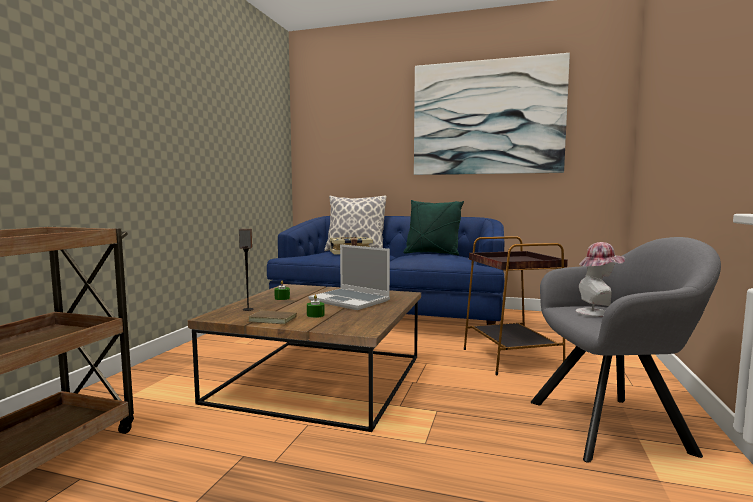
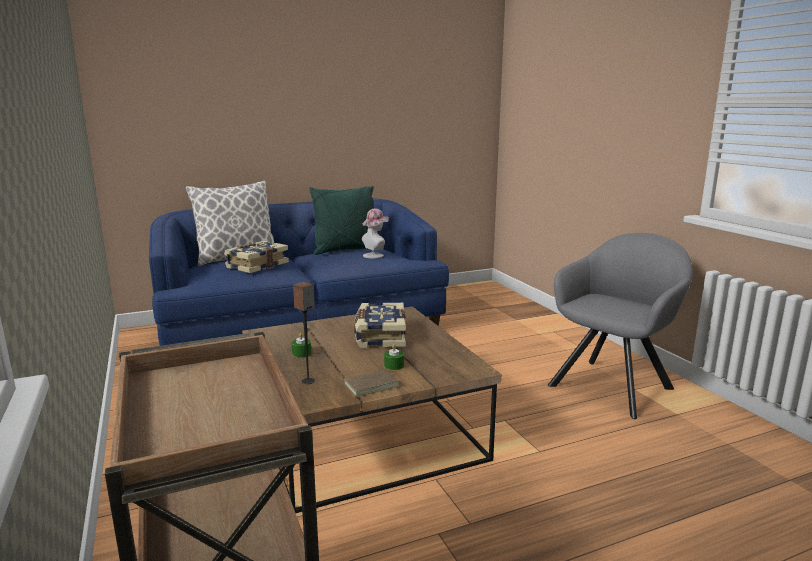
camera: 40 degrees left, 10 degrees up
laptop [309,244,390,310] -> book [354,303,406,348]
picture [414,53,570,175] -> none
brown side table [464,236,568,375] -> none
hat [576,242,625,317] -> hat moved to [362,208,389,258]

